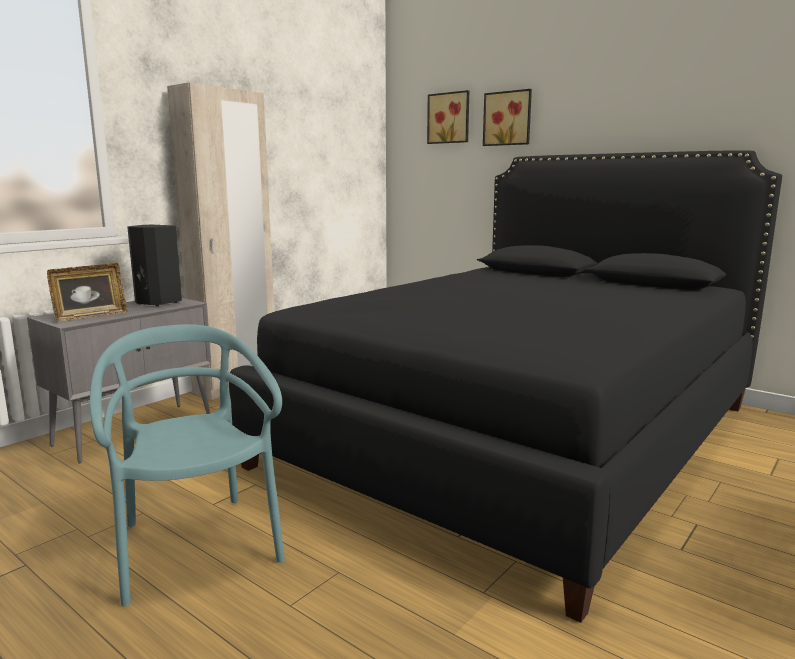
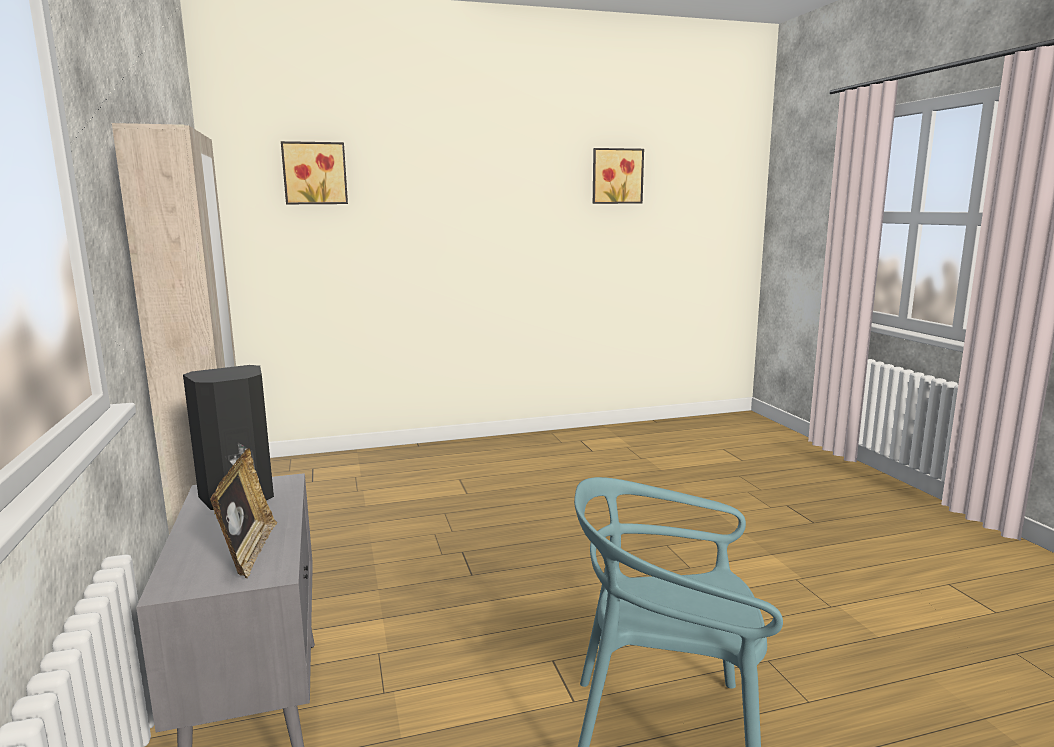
camera: 55 degrees left, 0 degrees up
black bed [229,150,782,623] -> none
picture [483,89,532,146] -> picture moved to [593,148,644,204]

